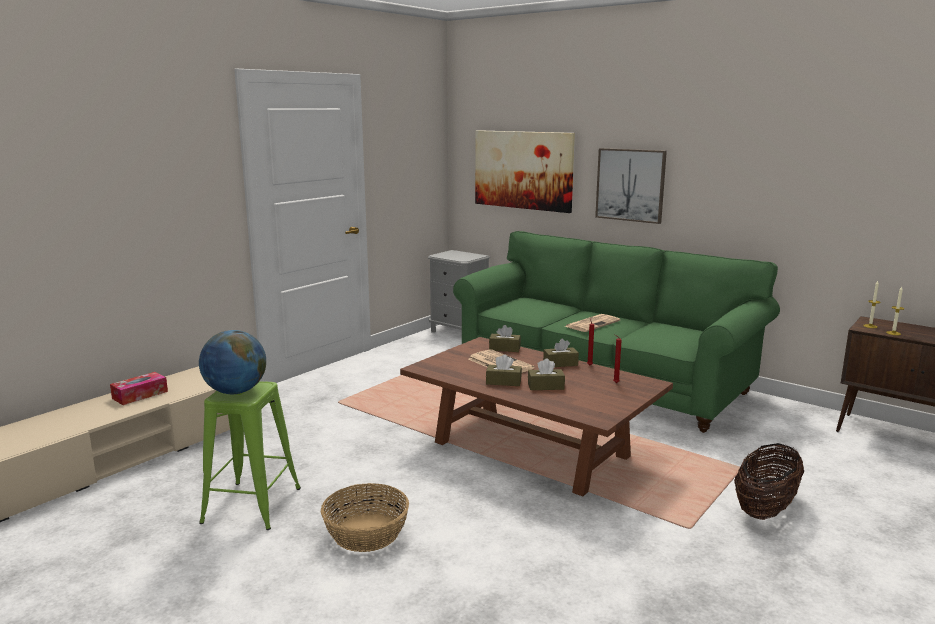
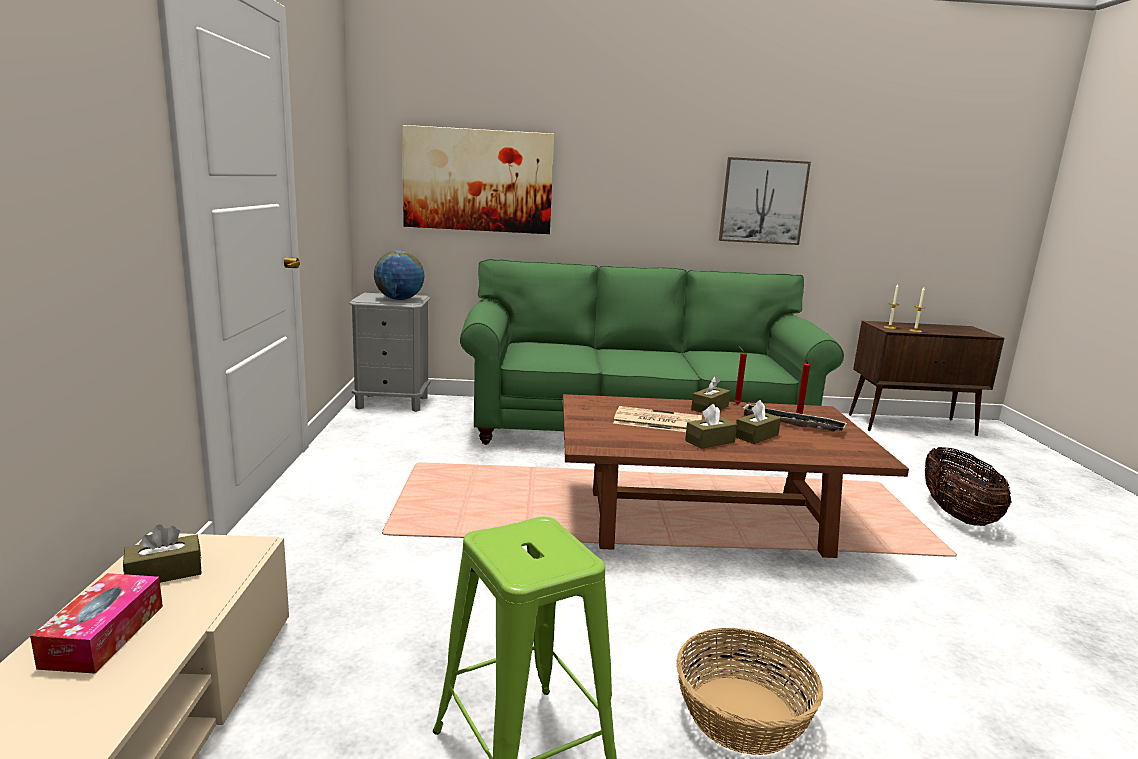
camera: 40 degrees left, 0 degrees up
globe [199,330,266,394] -> globe moved to [374,250,424,300]
brown tissue box [489,325,521,352] -> brown tissue box moved to [123,524,202,583]
newspaper [565,314,620,332] -> none
picture [595,148,667,224] -> picture moved to [719,157,811,245]
none -> tray [741,404,847,431]

